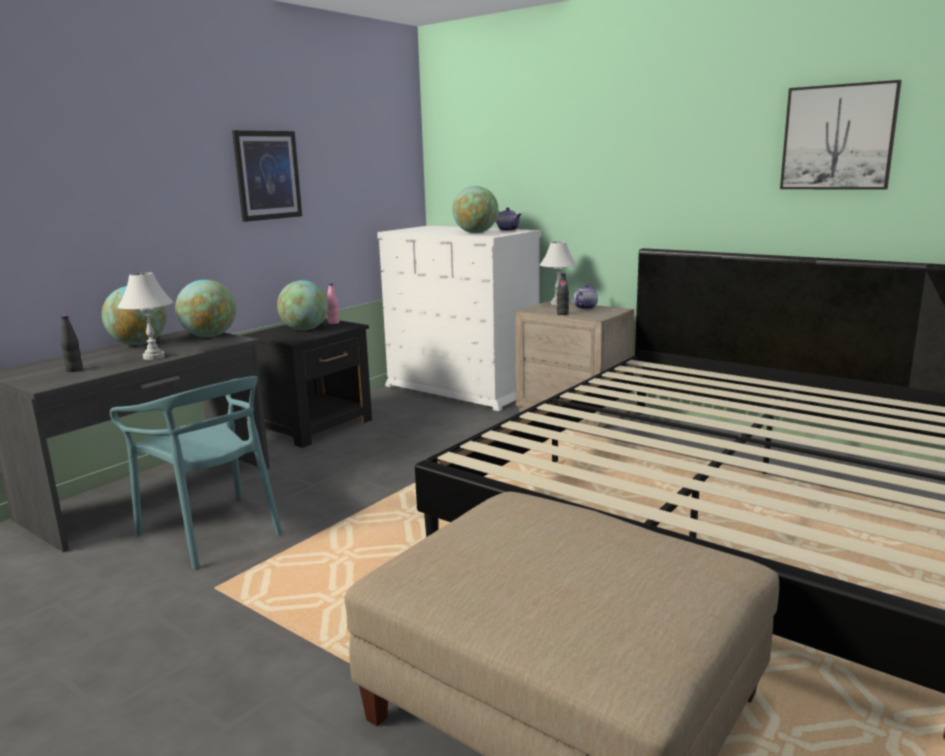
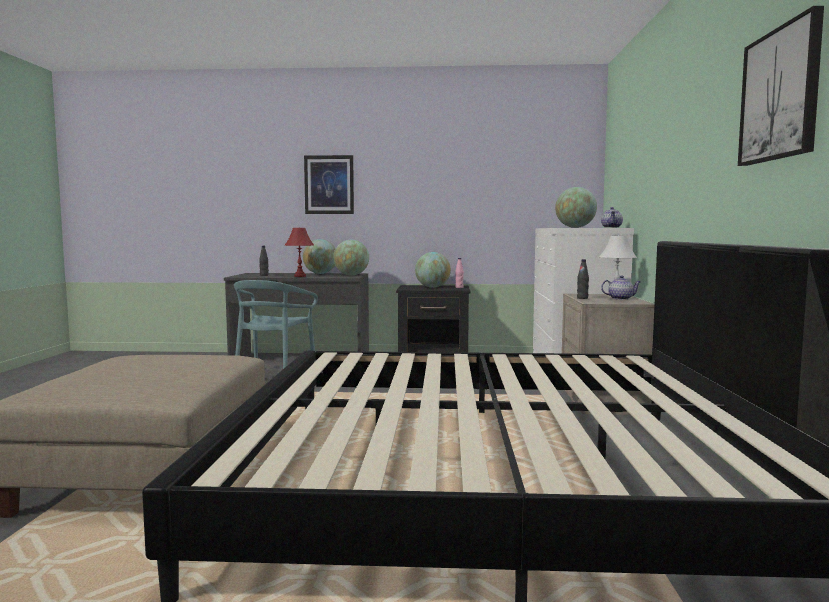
camera: 55 degrees right, 10 degrees down
white table lamp [118,272,173,360] -> red table lamp [284,227,314,277]
picture [232,130,302,222] -> picture moved to [304,155,354,214]

